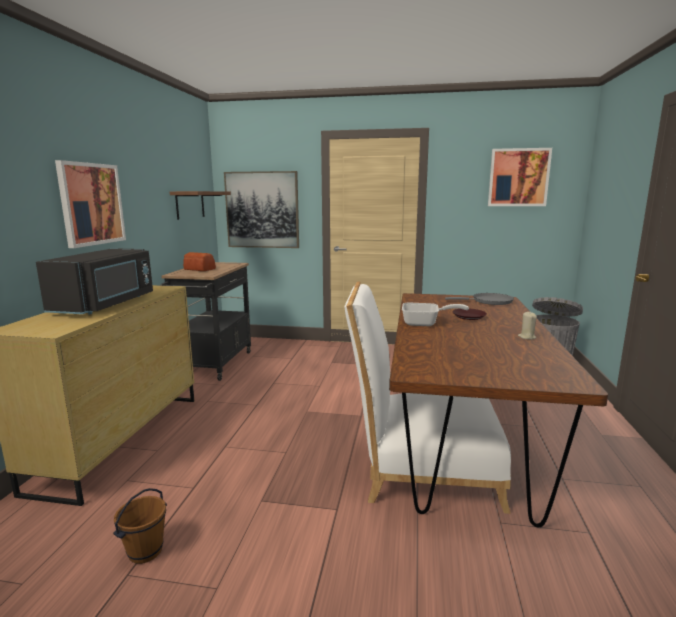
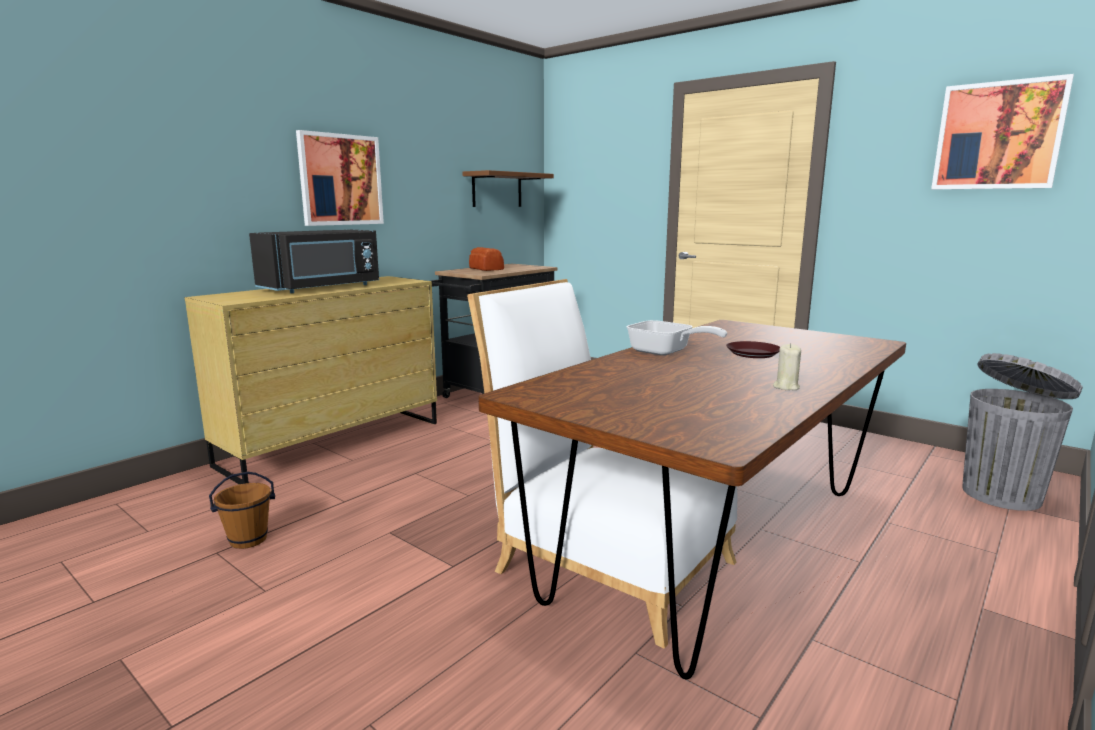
camera: 30 degrees right, 0 degrees up
picture [224,171,299,248] -> none
grey frying pan [445,293,514,305] -> none

